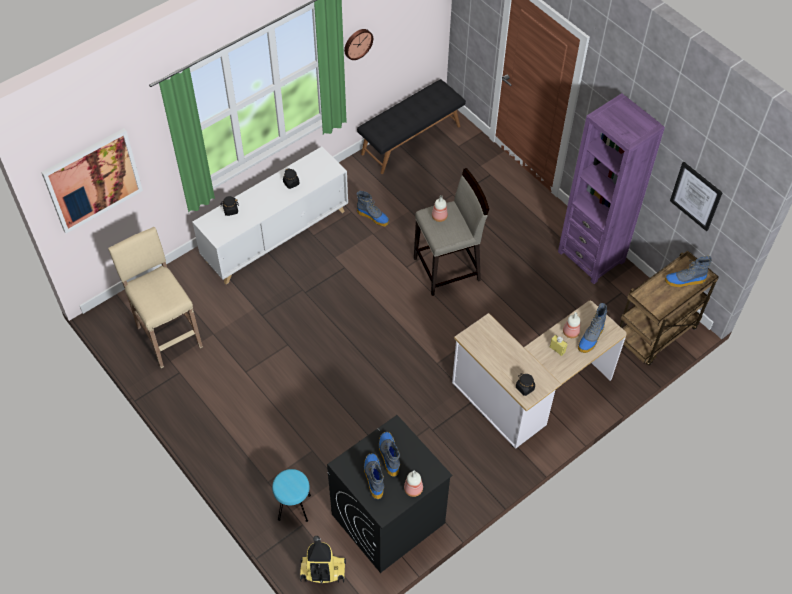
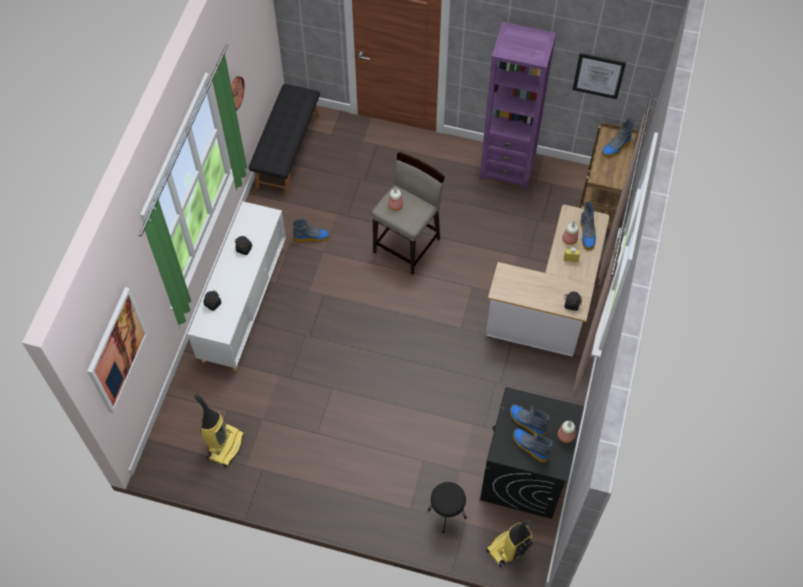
camera: 35 degrees left, 5 degrees up
beige stool [108,227,203,368] -> vacuum cleaner [194,394,244,467]
turquoise stool [272,469,311,522] -> black stool [428,482,467,533]

